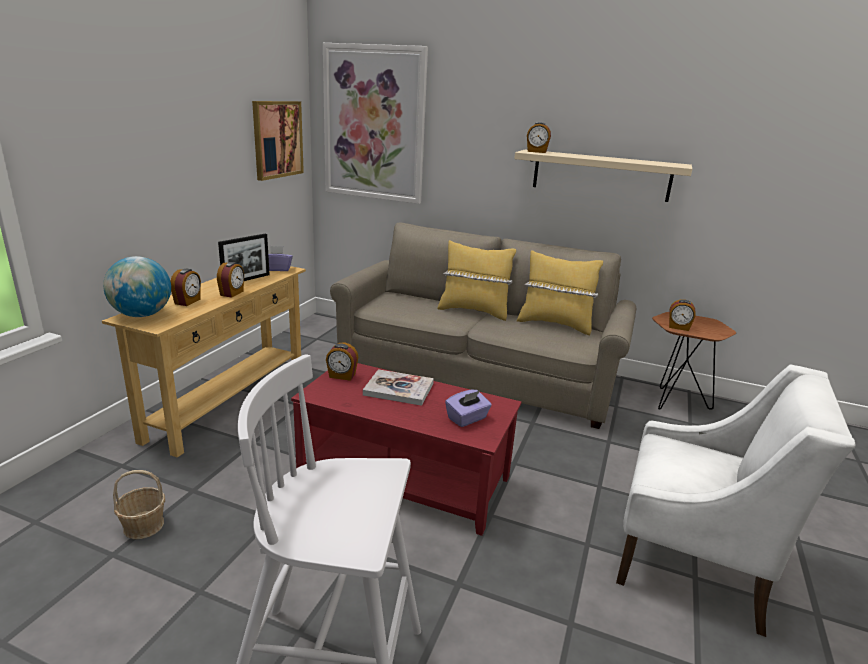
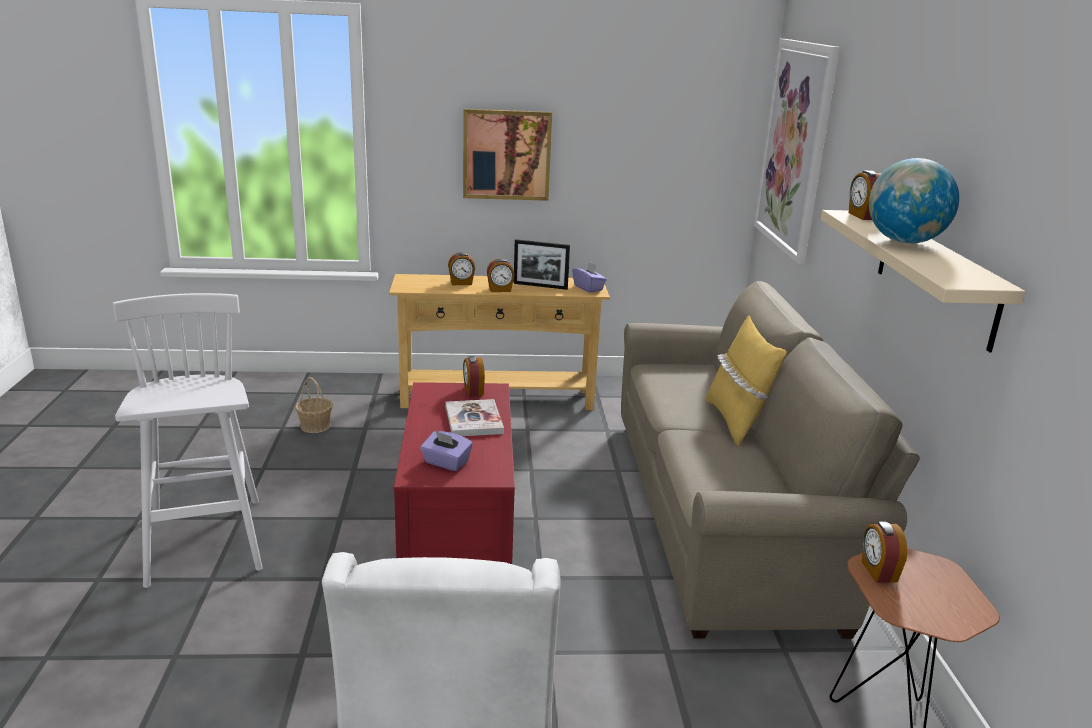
camera: 65 degrees right, 0 degrees up
globe [103,256,171,317] -> globe moved to [869,158,959,244]
picture [252,101,304,181] -> picture moved to [463,109,552,201]
yellow pillow [517,250,603,335] -> none

